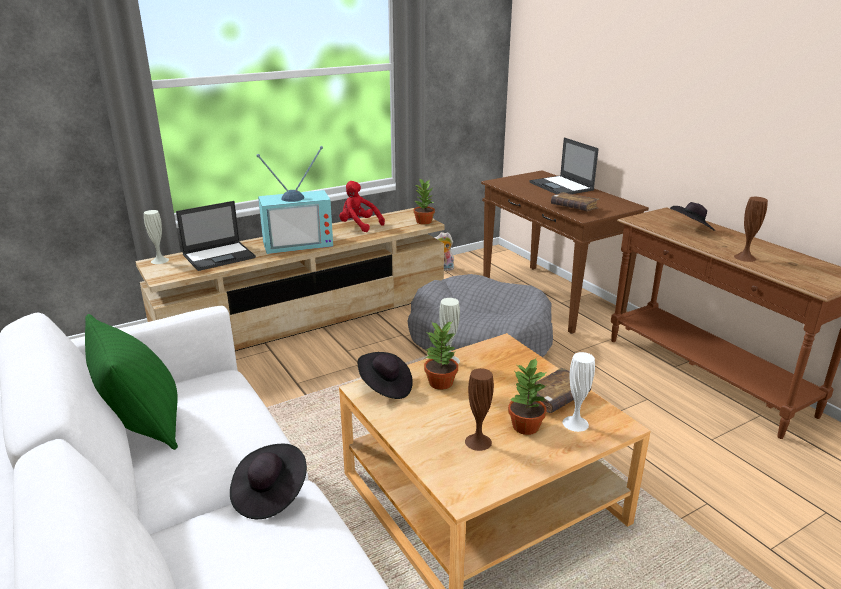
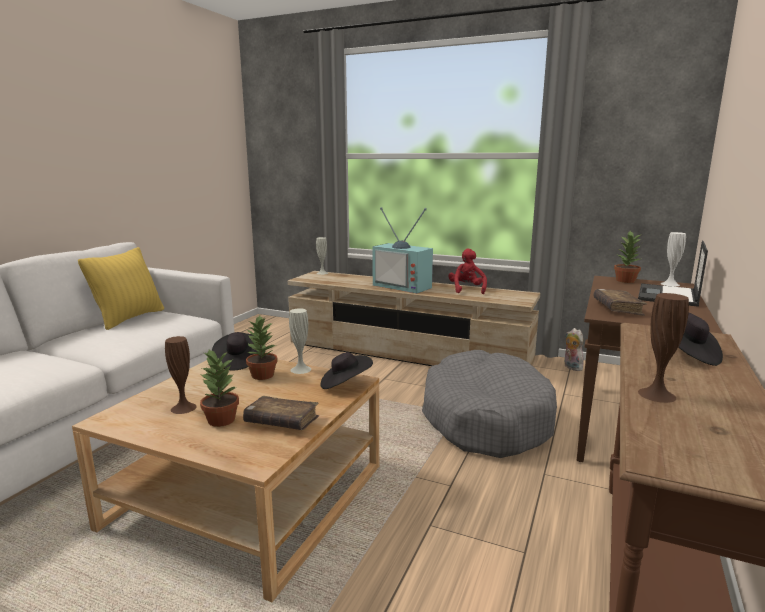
camera: 55 degrees right, 10 degrees down
green pillow [85,314,178,450] -> yellow pillow [78,247,164,330]
laptop [176,201,256,271] -> none
black hat [230,444,307,519] -> black hat moved to [320,352,373,389]
potted plant [414,178,435,225] -> potted plant moved to [614,231,641,283]
white vase [563,352,595,432] -> white vase moved to [661,232,686,286]

